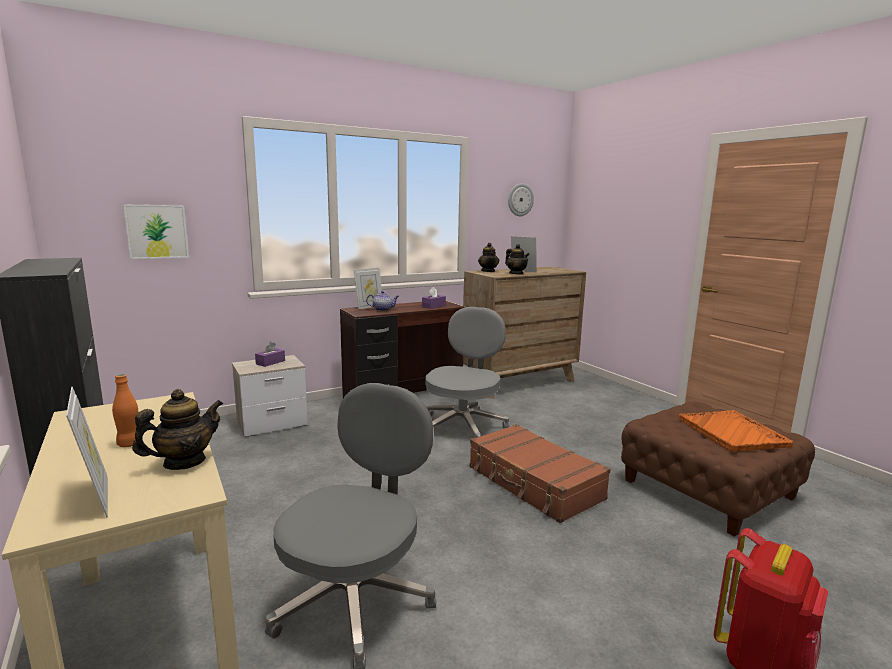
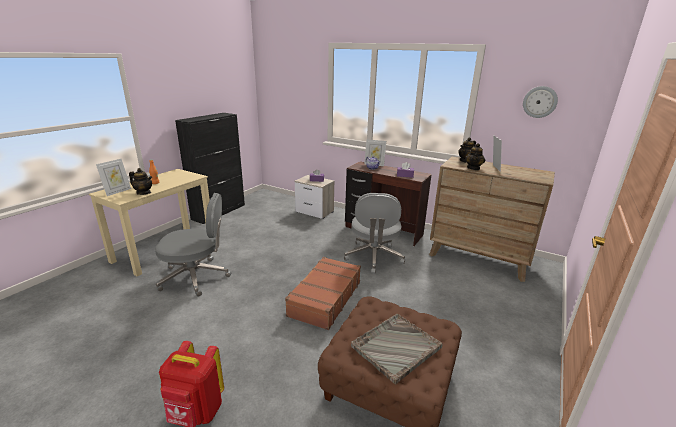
camera: 60 degrees right, 10 degrees up
picture [123,204,189,259] -> none
grey office chair [425,307,509,438] -> grey office chair turned 105 degrees clockwise [344,193,405,274]
orange tray [679,410,793,452] -> grey tray [351,314,443,385]

